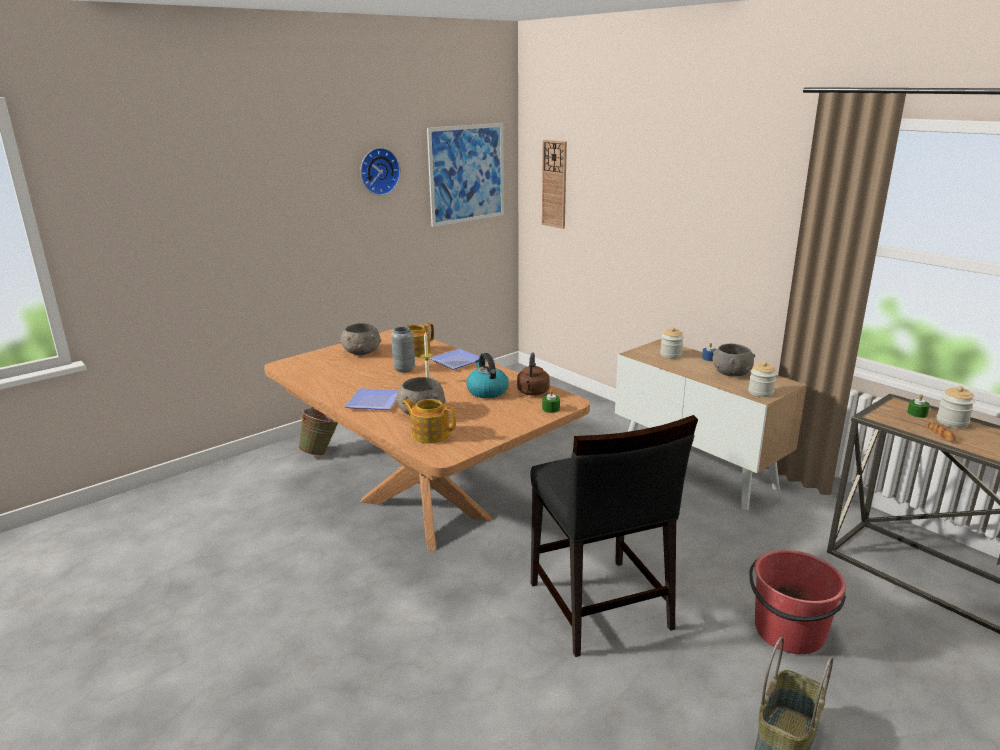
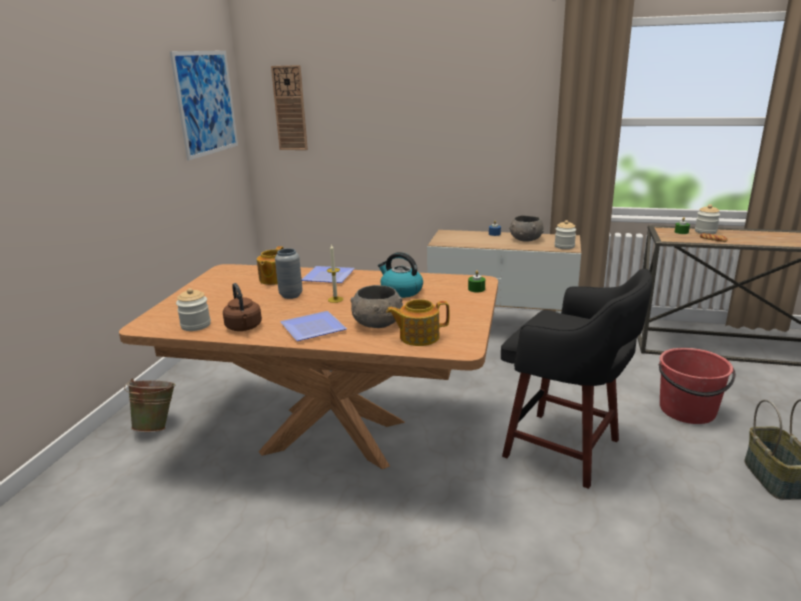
camera: 35 degrees left, 0 degrees up
grey bowl [340,323,381,355] -> none
wall clock [360,148,400,195] -> none
brown kettle [517,353,550,395] -> brown kettle moved to [223,283,262,331]
black chair [530,415,698,657] -> black stool [501,268,652,489]
jar [660,327,684,359] -> jar moved to [176,288,211,331]

